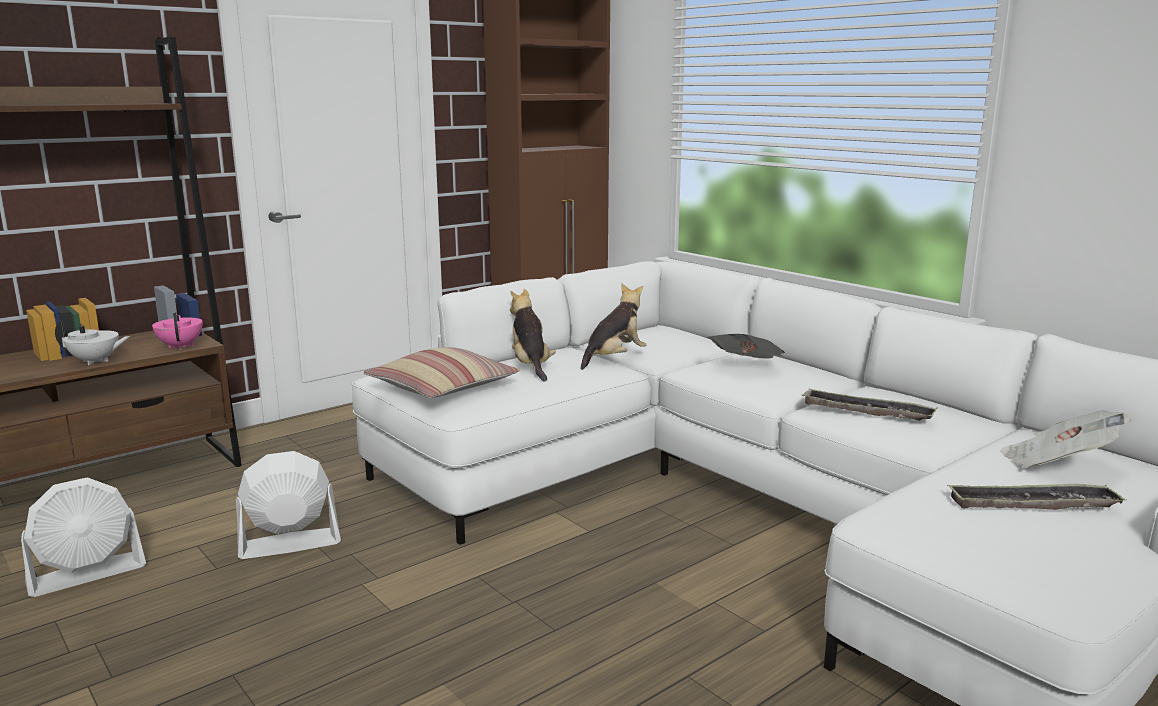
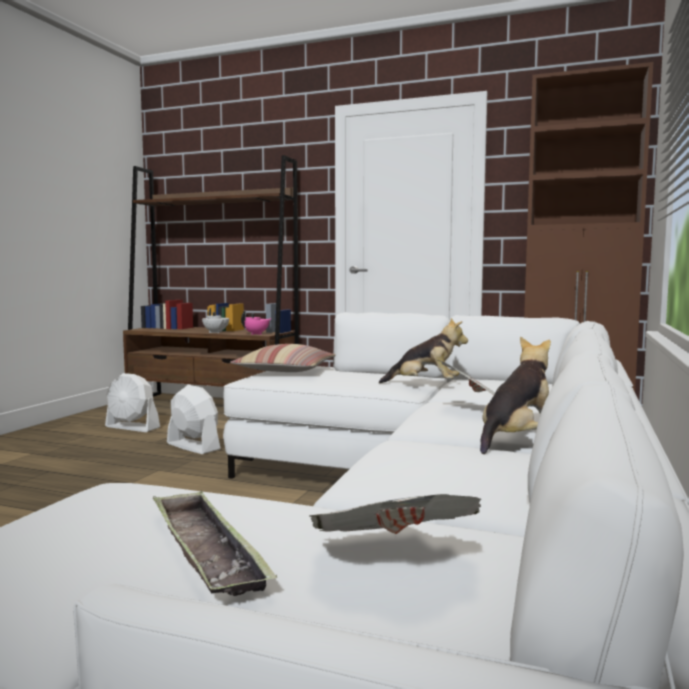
camera: 60 degrees right, 10 degrees down
plush toy [510,289,556,381] -> plush toy moved to [480,336,551,454]
tray [801,388,937,420] -> none

